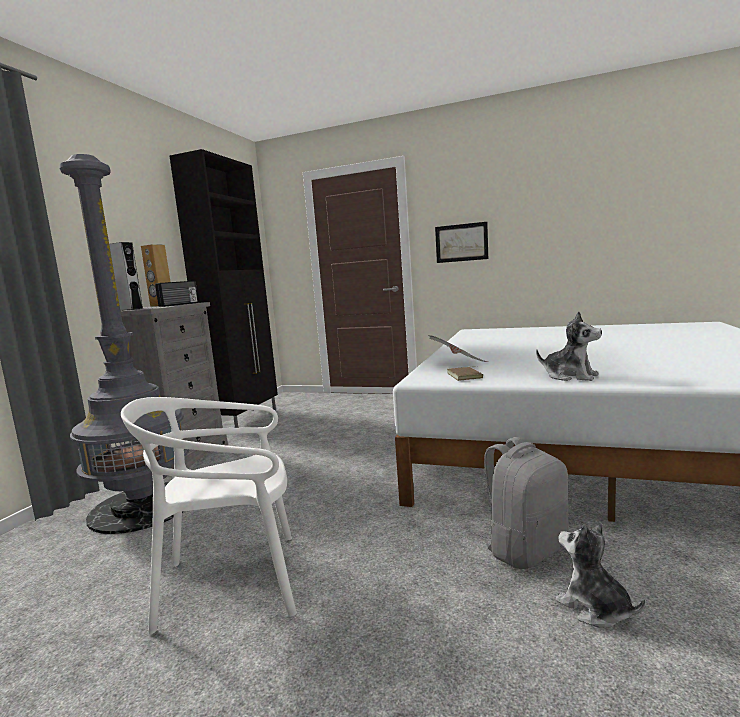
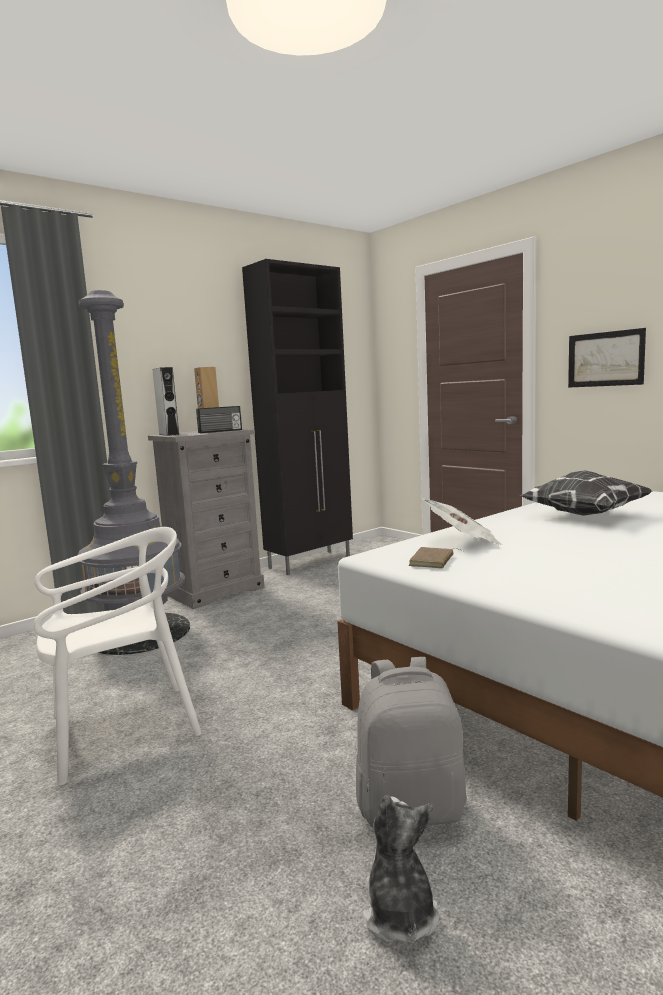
camera: 30 degrees right, 0 degrees up
white chair [121,397,297,634] -> white chair turned 135 degrees clockwise [34,527,202,785]
plush toy [536,311,602,381] -> none
none -> pillow [520,470,653,516]

